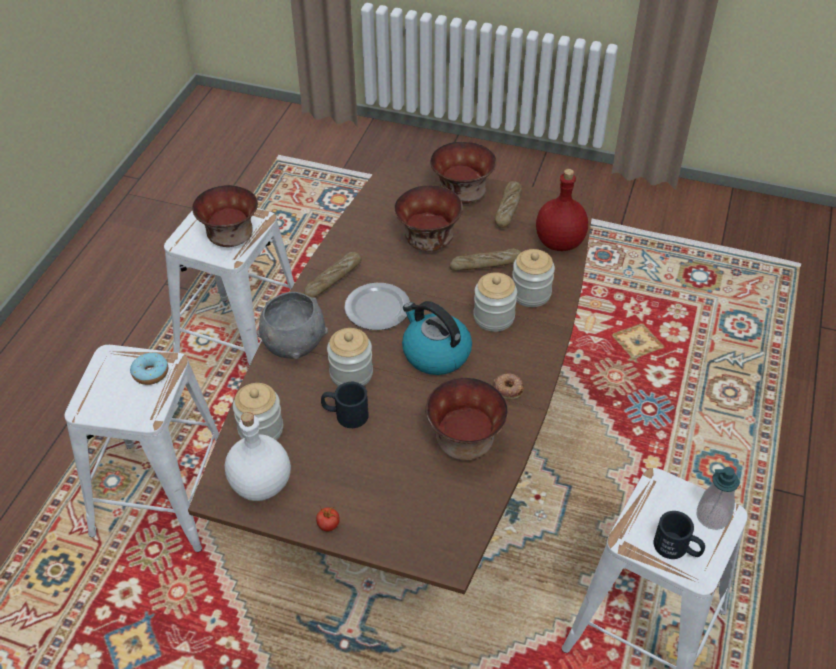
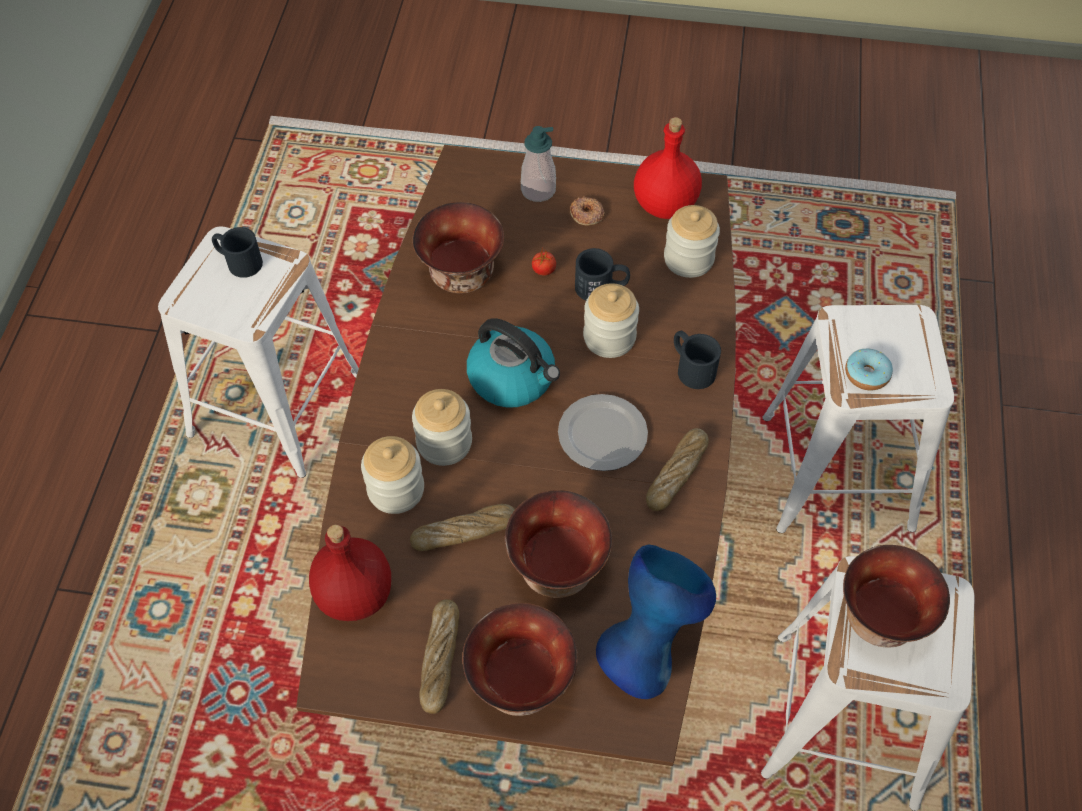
camera: 170 degrees right, 10 degrees up
white bottle [225,412,291,501] -> red bottle [634,117,702,219]
grey bowl [257,292,328,359] -> black mug [674,331,721,389]
tomato [316,507,340,531] -> tomato moved to [532,248,556,276]
donut [494,373,524,399] -> donut moved to [570,196,605,225]
soap dispenser [697,467,739,530] -> soap dispenser moved to [521,126,556,202]
none -> blue vase [596,544,716,699]

